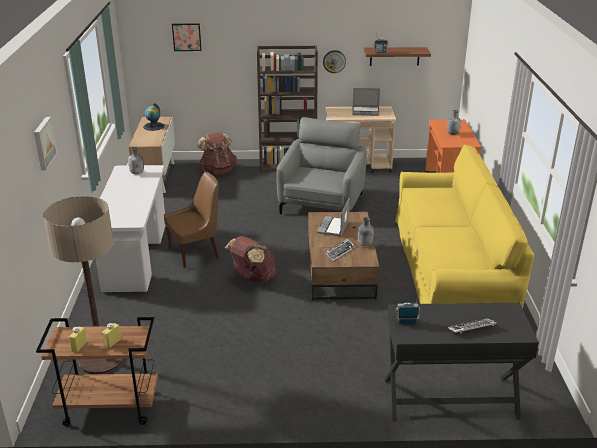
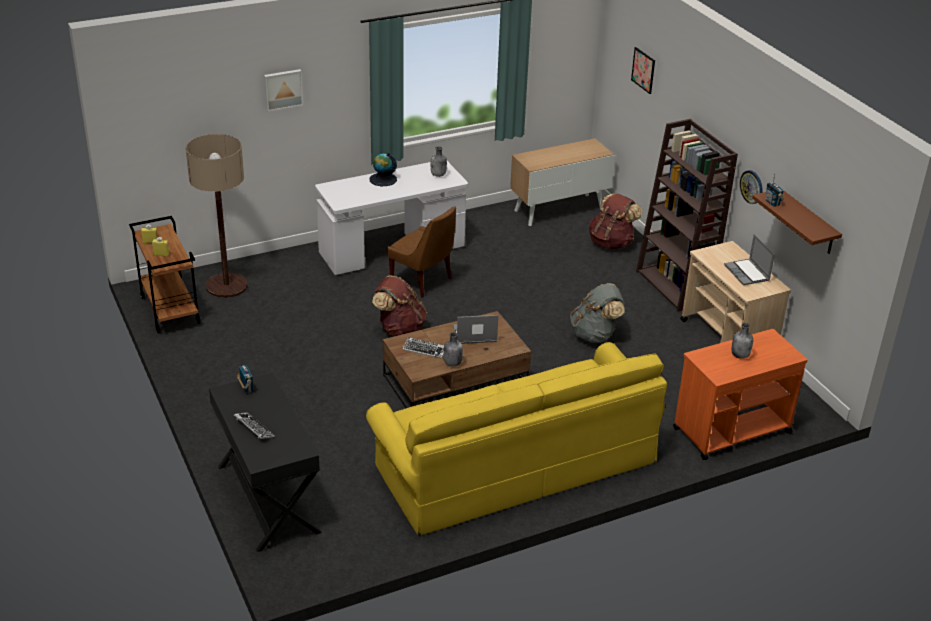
camera: 65 degrees right, 5 degrees up
globe [143,103,165,131] -> globe moved to [370,153,397,186]
grey armchair [276,117,367,214] -> grey backpack [570,283,625,343]

